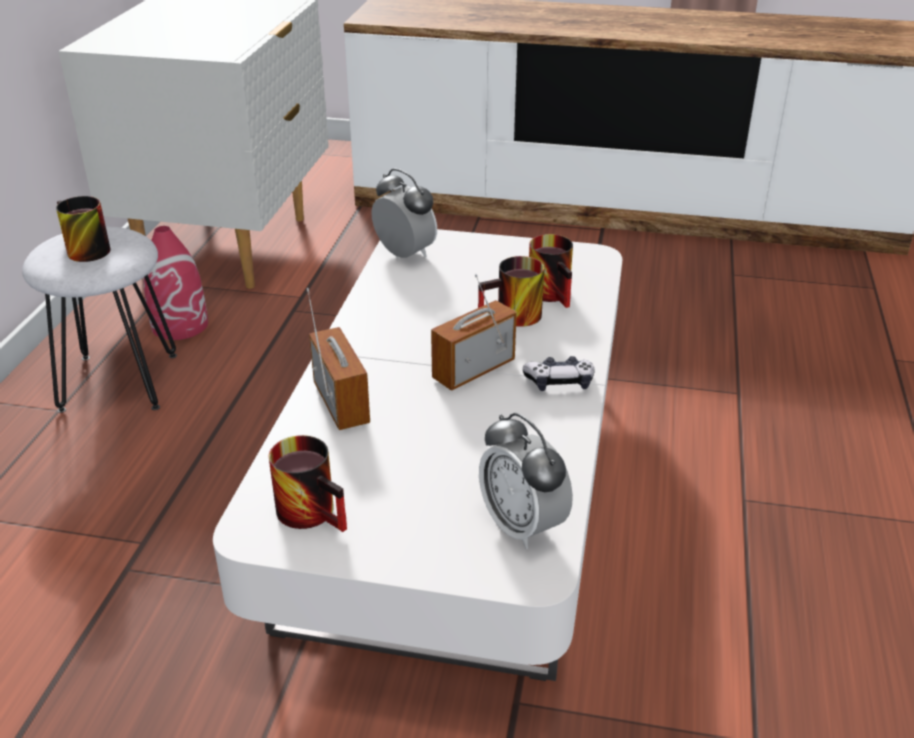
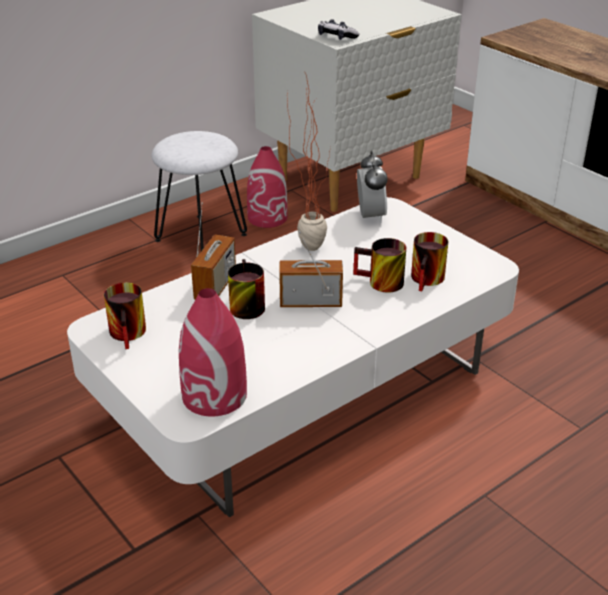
camera: 40 degrees right, 0 degrees up
mug [56,196,111,262] -> mug moved to [228,259,265,319]
alarm clock [479,413,573,549] -> red vase [179,288,247,416]
game controller [523,356,595,391] -> game controller moved to [318,19,360,40]
none -> potted plant [287,71,331,251]

